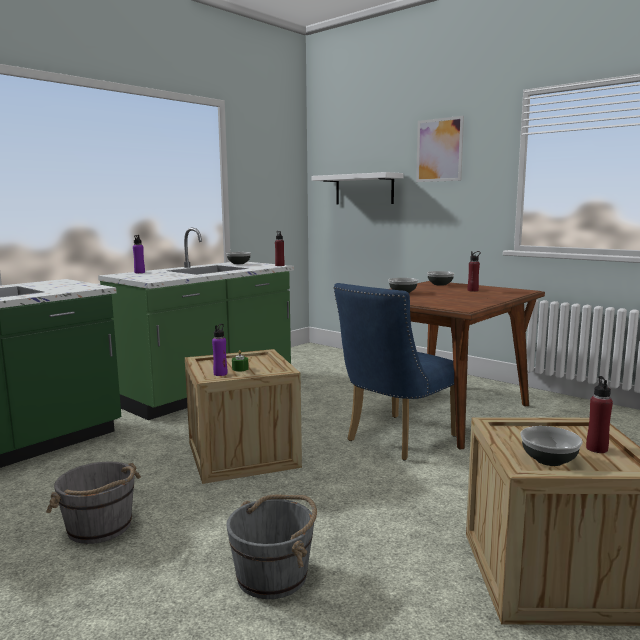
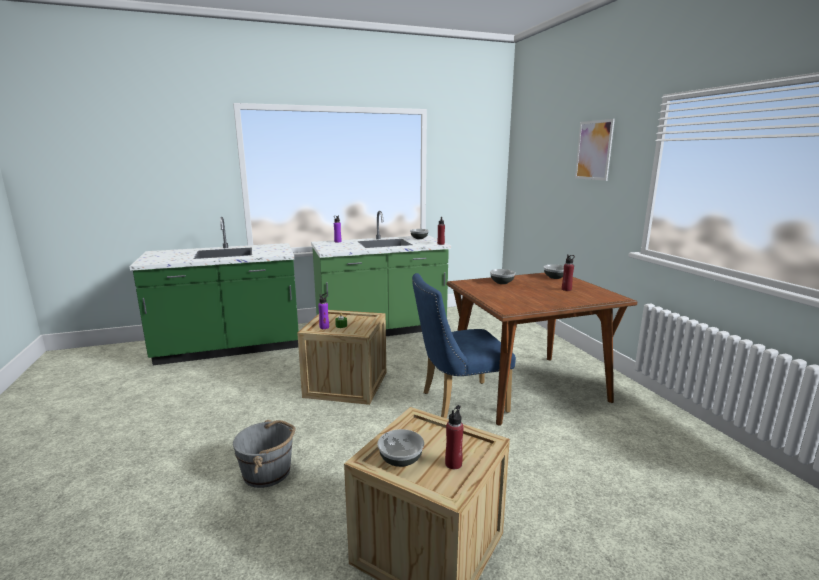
camera: 30 degrees right, 5 degrees up
grey bucket [46,461,141,544] -> none
white shelf [311,172,404,204] -> none

